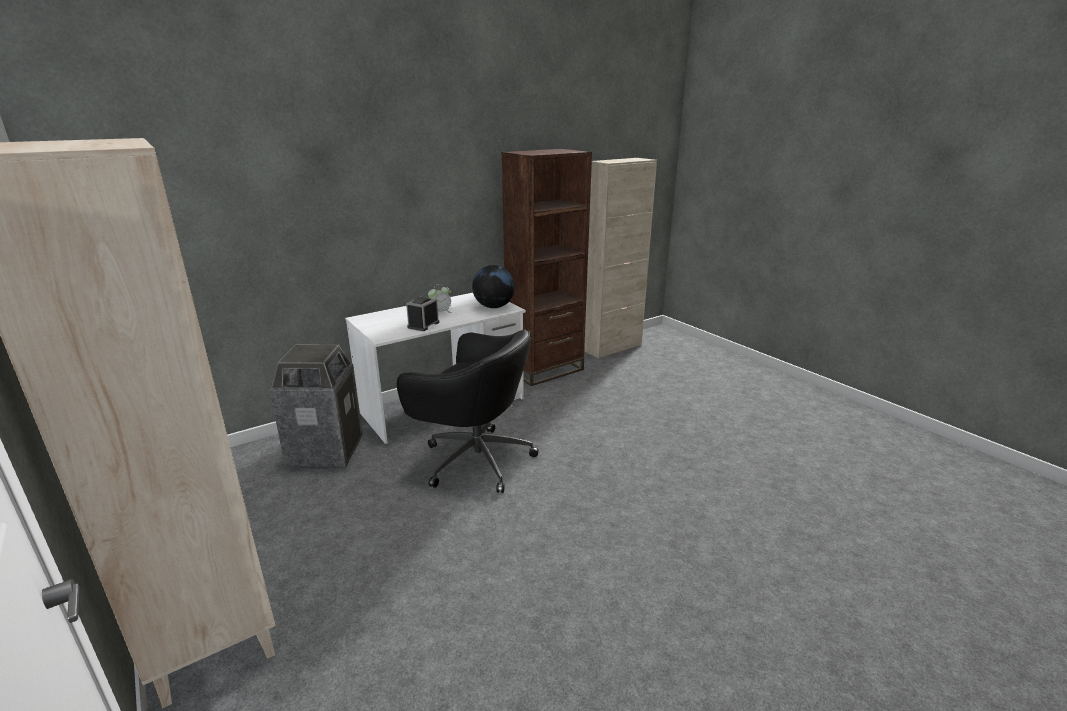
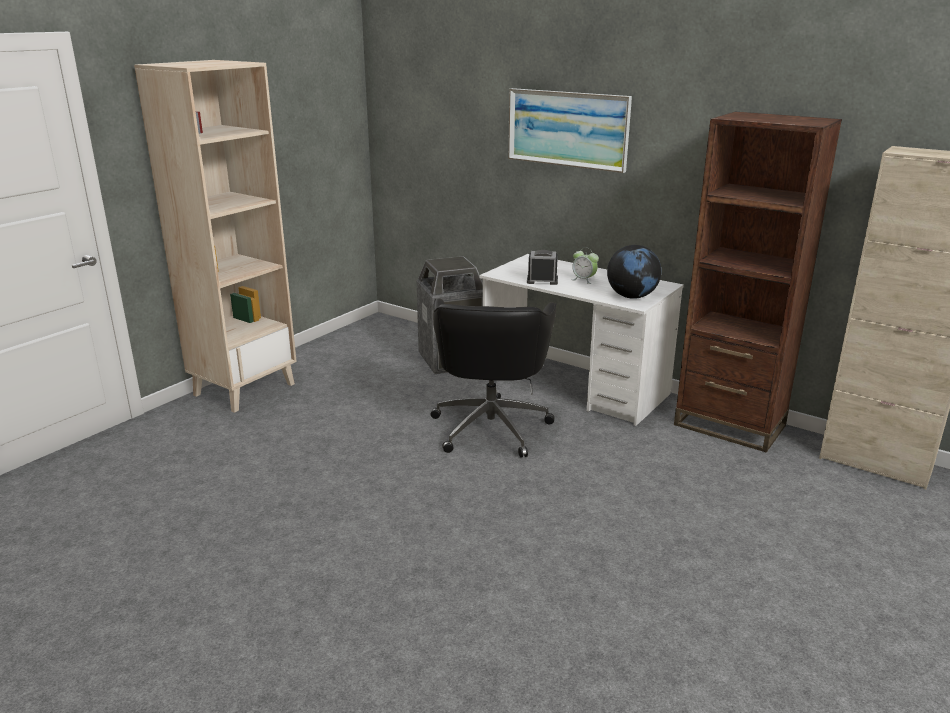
camera: 70 degrees right, 0 degrees up
none -> picture [508,88,632,173]

